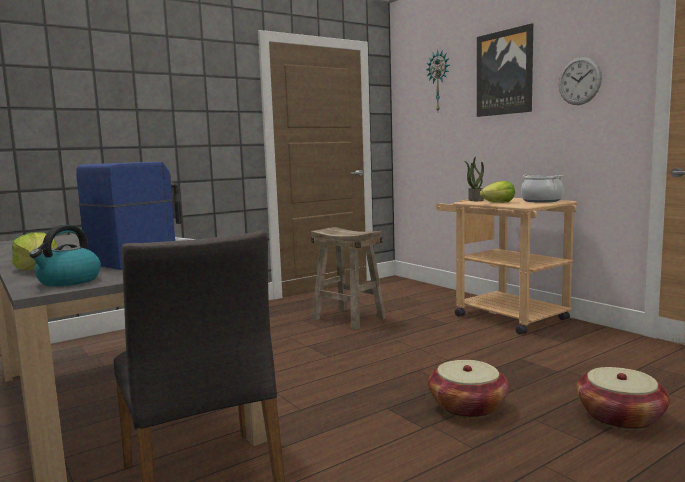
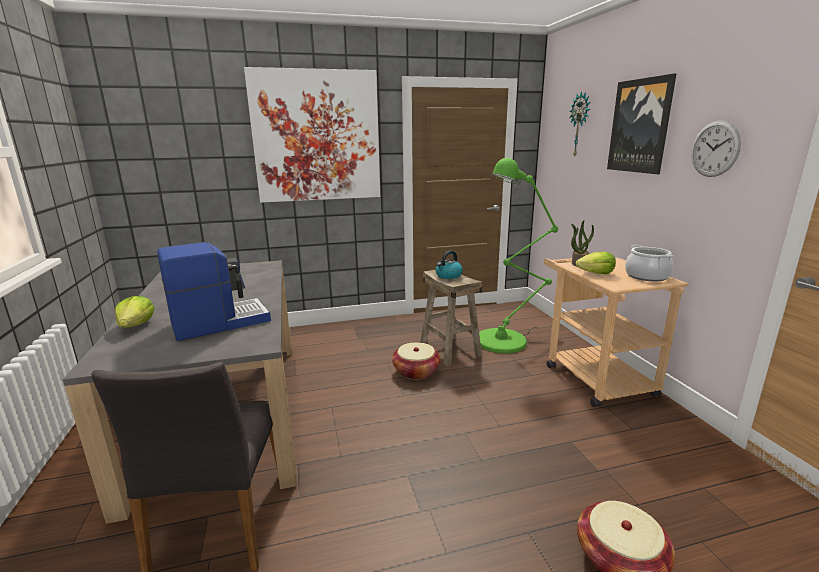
camera: 20 degrees right, 10 degrees up
kettle [30,225,101,287] -> kettle moved to [436,251,463,279]
basket [428,360,509,418] -> basket moved to [392,343,441,380]
none -> picture [244,67,380,203]
none -> green floor lamp [479,158,558,353]

